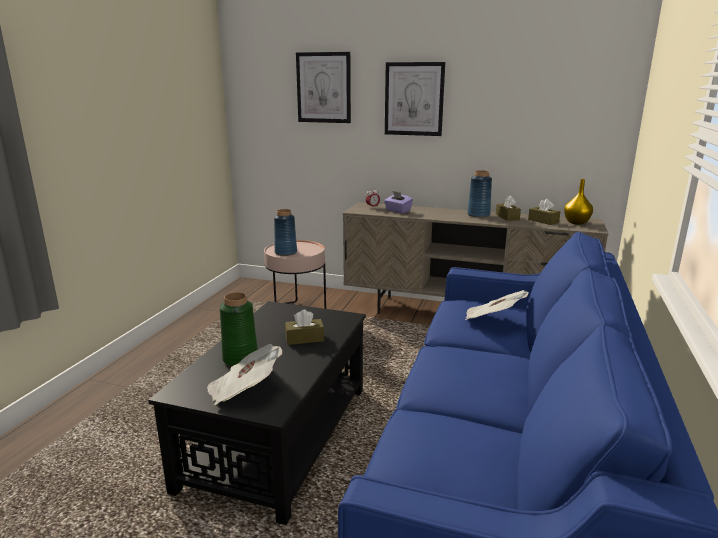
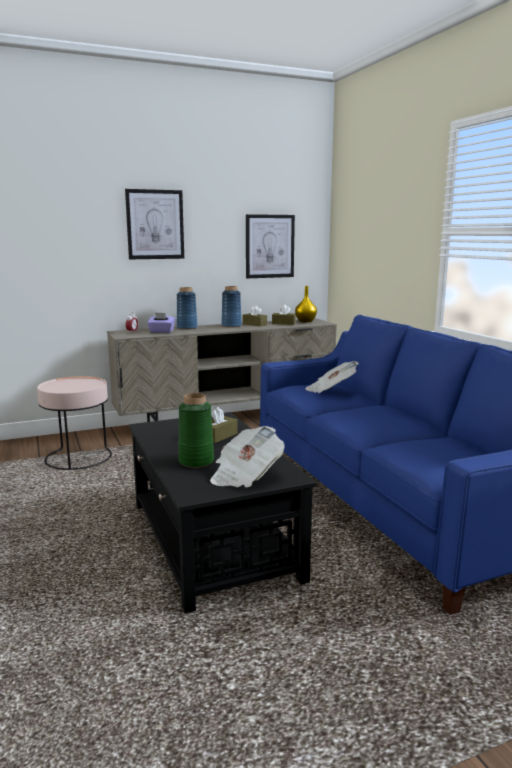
camera: 40 degrees left, 5 degrees down
blue vase [274,209,297,256] -> blue vase moved to [177,287,198,330]
picture [296,52,351,123] -> picture moved to [246,214,295,278]

